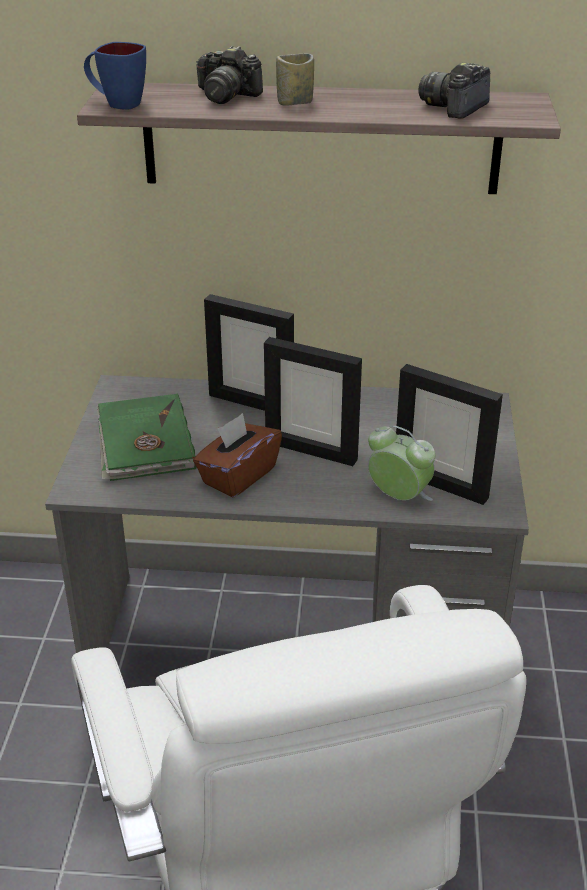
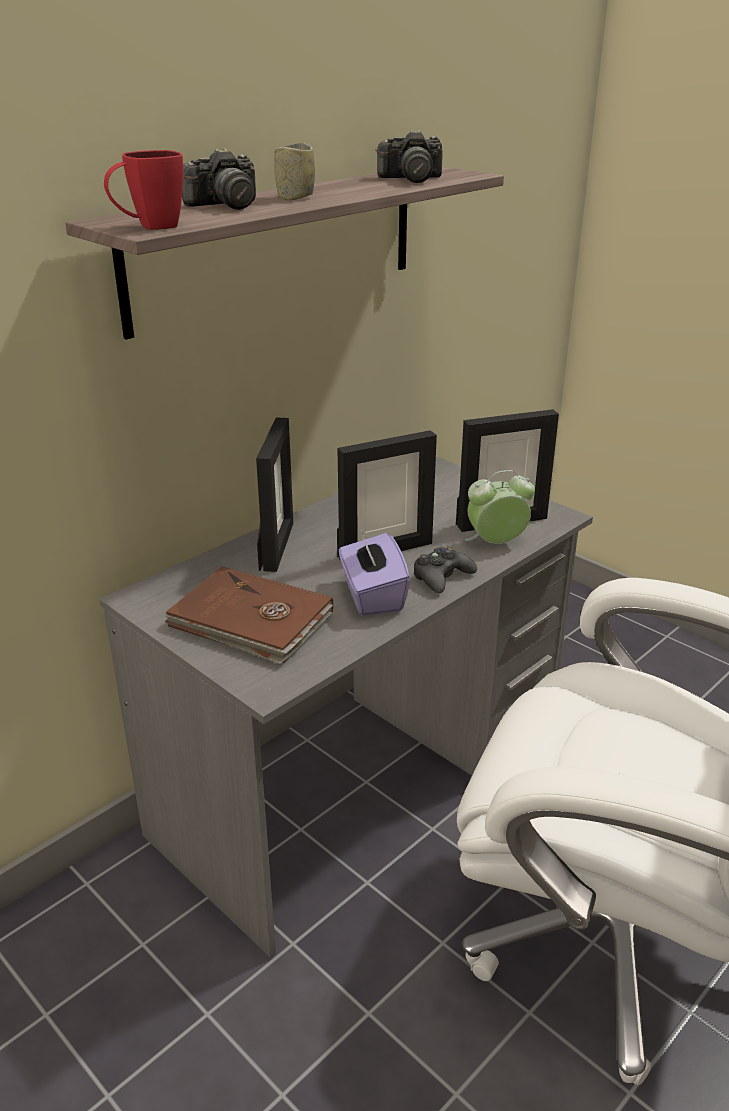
camera: 50 degrees left, 5 degrees down
blue mug [84,42,146,110] -> red mug [104,150,183,230]
green book [97,393,196,481] -> brown book [165,566,333,664]
brown tissue box [193,413,282,498] -> purple tissue box [339,530,410,616]
picture frame [204,294,294,411] -> picture frame turned 60 degrees counterclockwise [256,418,293,572]
camera [419,63,490,119] -> camera turned 75 degrees counterclockwise [375,130,443,183]
none -> black game controller [414,546,477,593]

